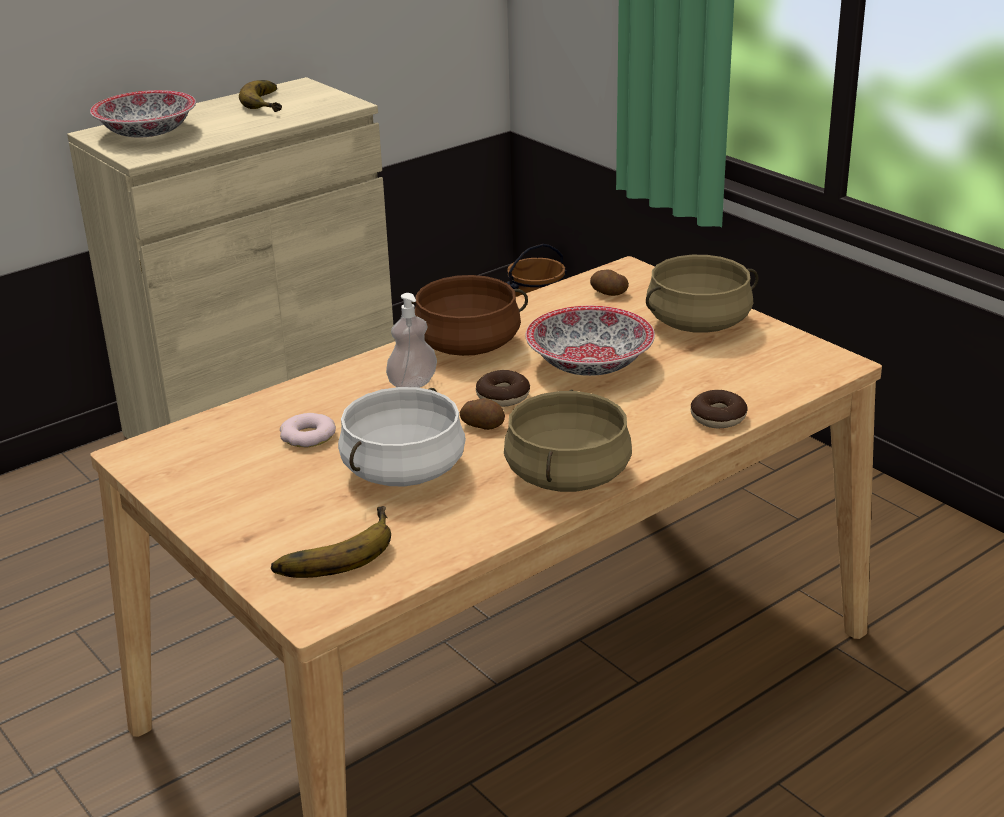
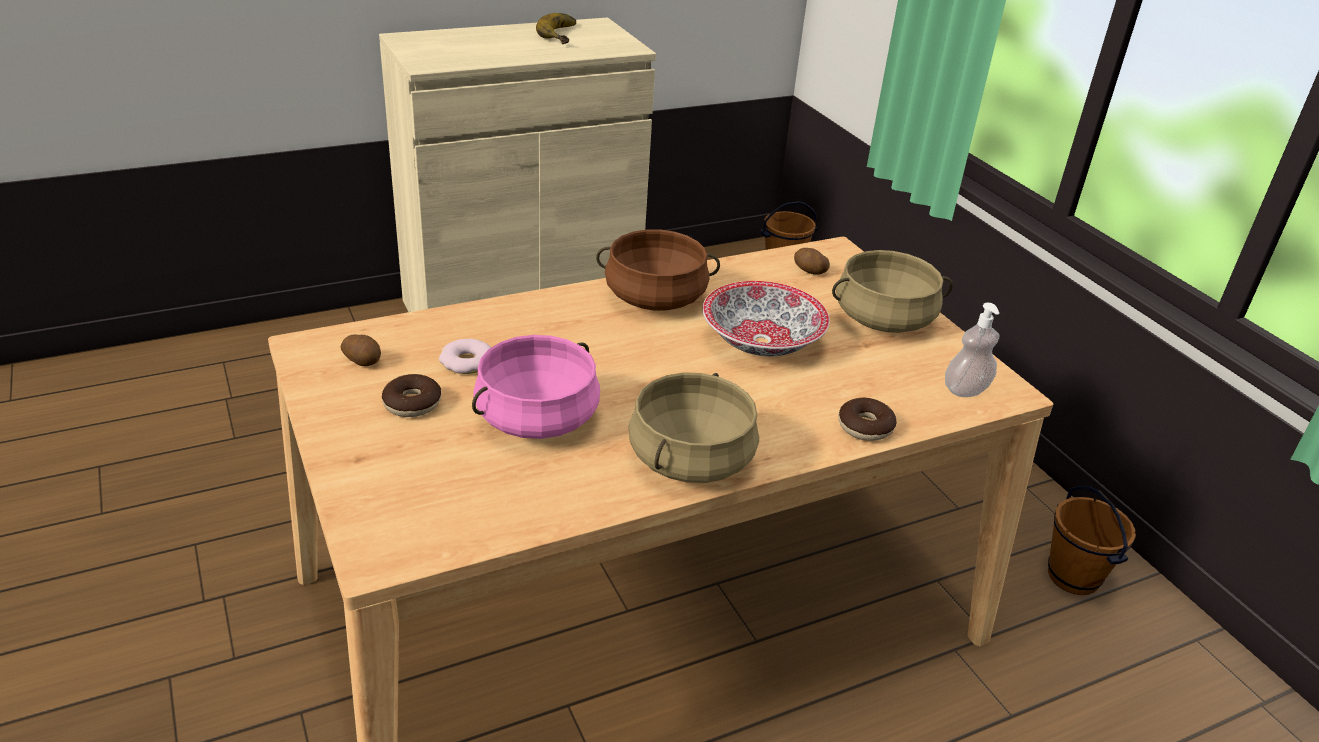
camera: 10 degrees right, 5 degrees up
bowl [90,90,196,138] -> none
banana [271,506,391,578] -> none
white cooking pot [338,387,466,486] -> pink cooking pot [472,335,600,439]
soap dispenser [386,293,437,388] -> soap dispenser moved to [945,303,999,397]
potato [460,398,505,430] -> potato moved to [340,335,381,366]
donut [476,370,530,407] -> donut moved to [382,374,441,417]
none -> brown bucket [1048,486,1136,595]

